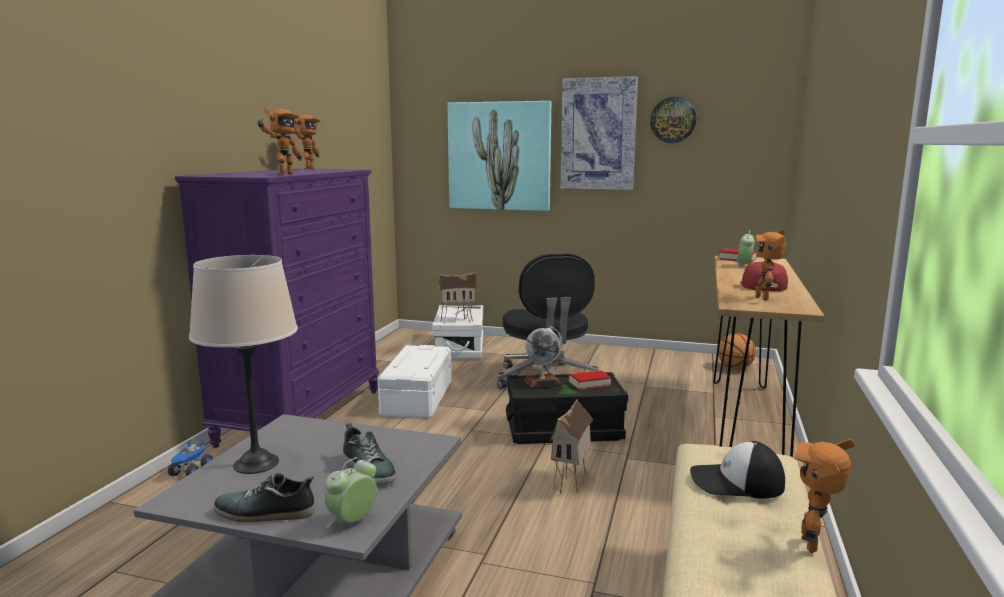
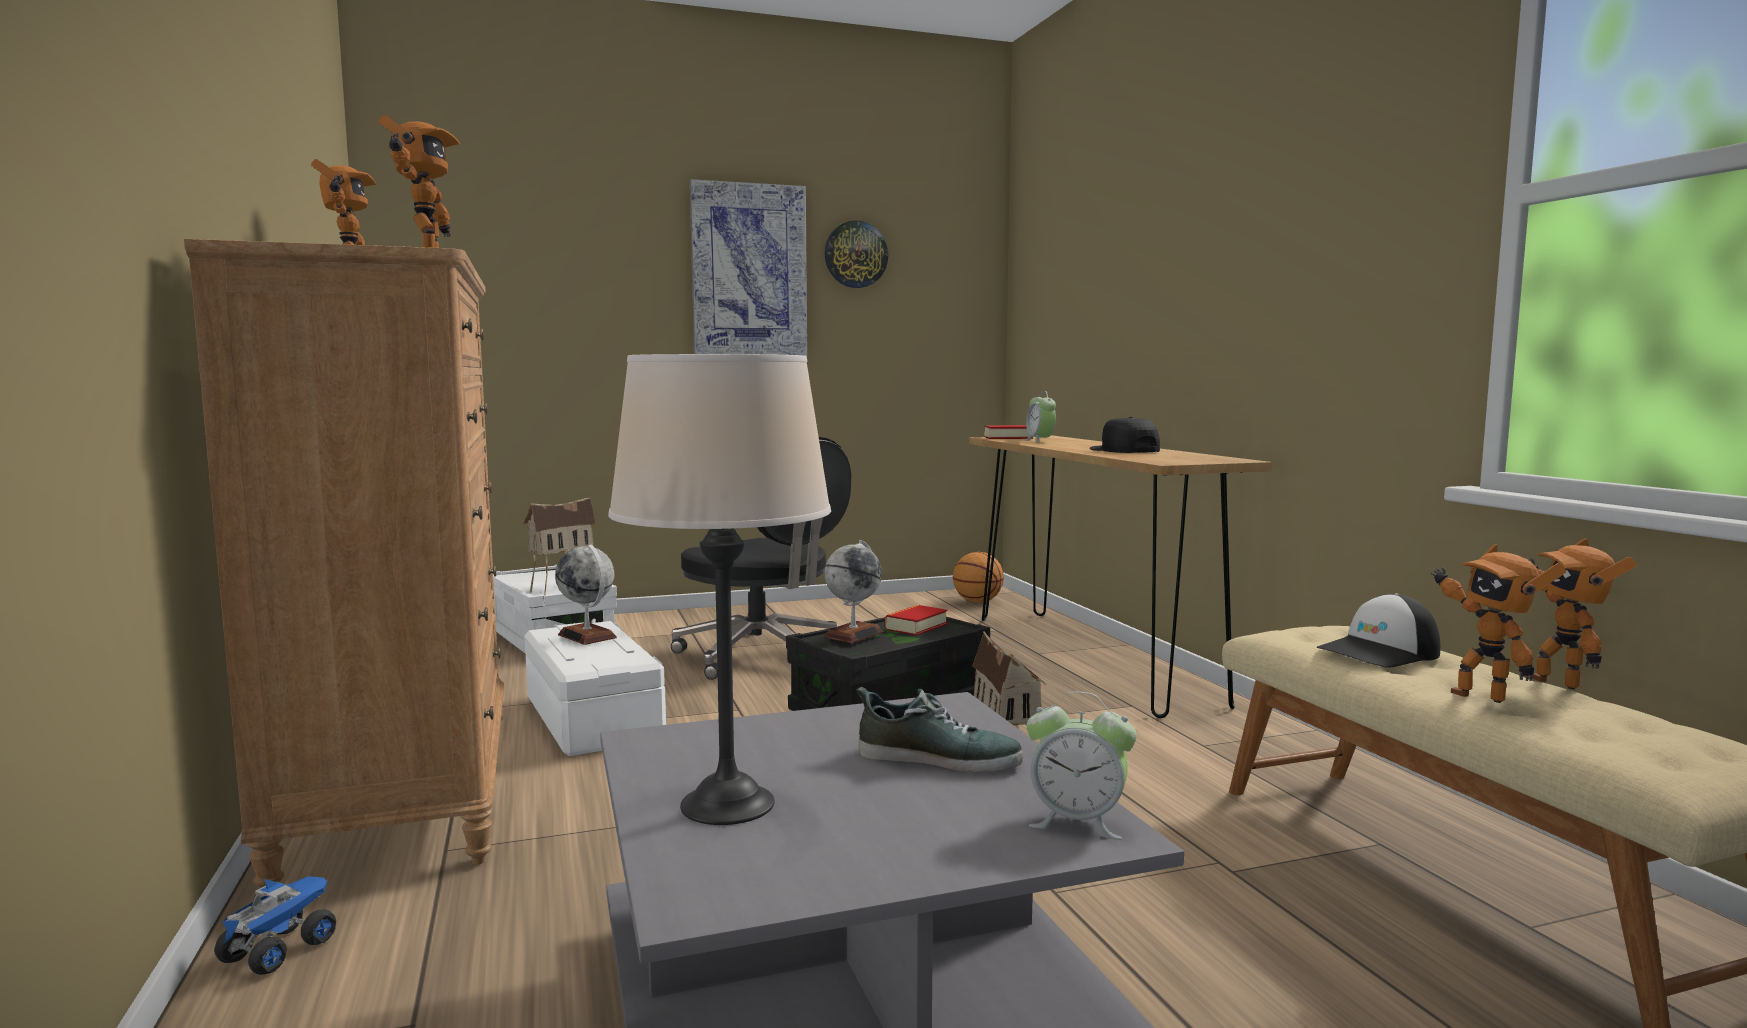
camera: 35 degrees left, 5 degrees down
toy truck [168,440,213,476] -> toy truck turned 135 degrees counterclockwise [214,876,336,975]
purple dresser [175,169,379,448] -> brown dresser [184,239,504,888]
shoe [214,473,315,522] -> none
alarm clock [325,457,377,528] -> alarm clock turned 75 degrees counterclockwise [1027,692,1137,840]
picture [447,101,551,211] -> none
red cap [740,262,788,291] -> black cap [1089,417,1160,453]
toy robot [755,229,786,300] -> toy robot moved to [1431,544,1566,703]
none -> globe [555,545,617,645]

